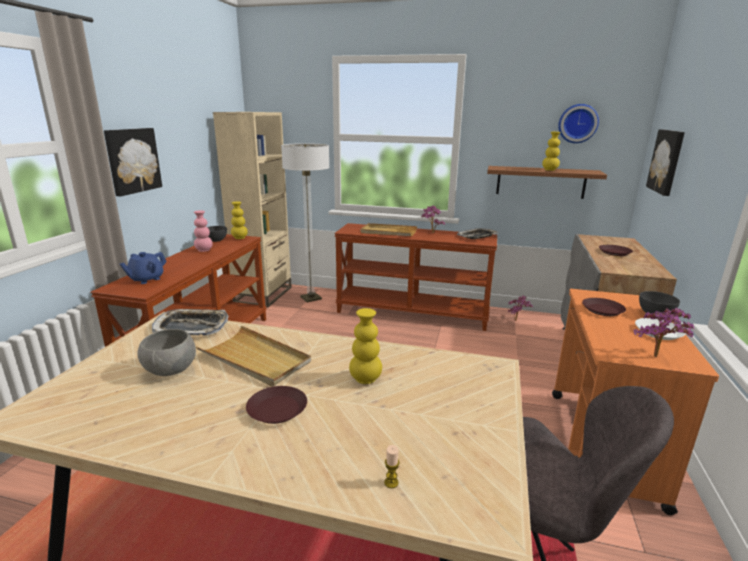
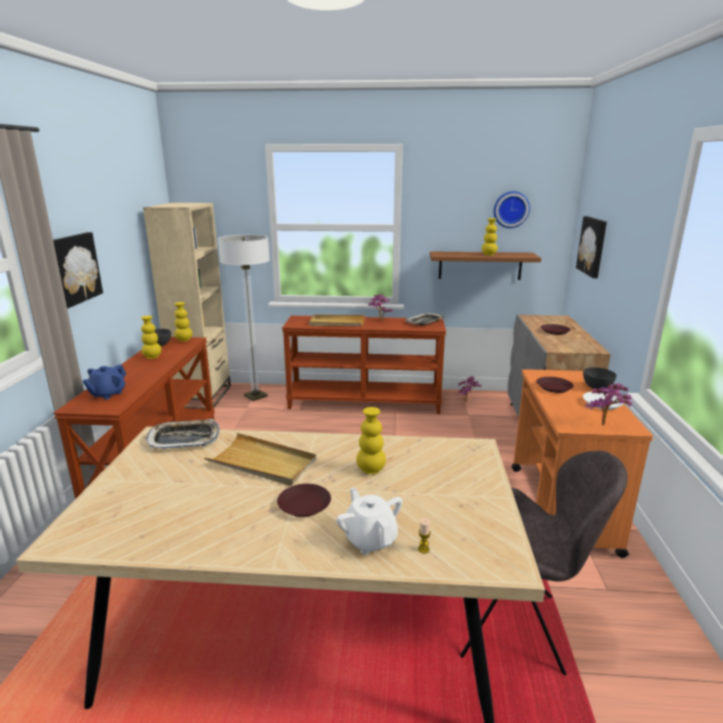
camera: 10 degrees left, 0 degrees up
grey bowl [137,329,196,376] -> none
pink vase [194,210,213,252] -> yellow vase [141,316,161,359]
none -> white teapot [336,487,403,555]

